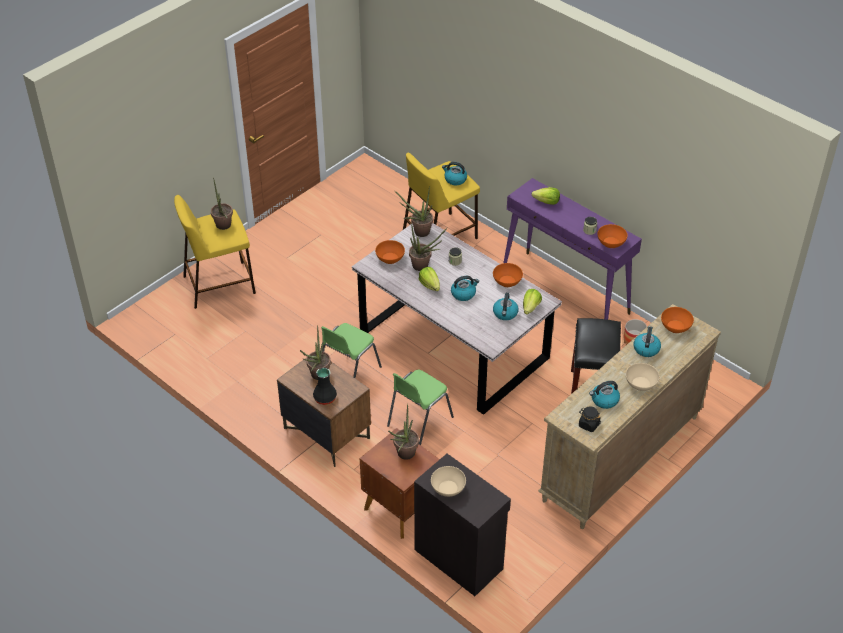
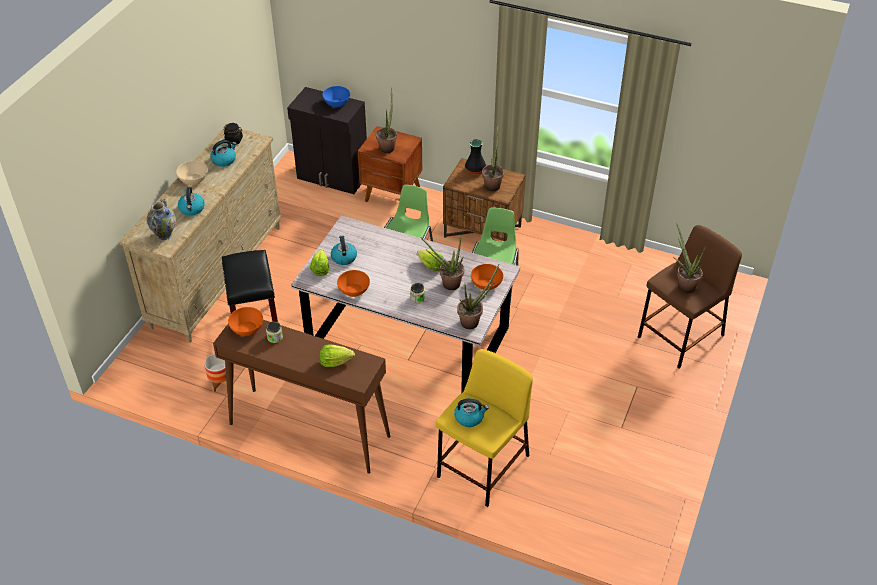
camera: 160 degrees right, 0 degrees up
yellow stool [174,195,256,309] -> brown stool [638,225,742,369]
beige bowl [431,466,466,497] -> blue bowl [322,86,350,107]
kettle [451,276,479,301] -> none
purple console table [504,178,642,320] -> brown console table [213,320,390,474]
orange bowl [661,307,694,333] -> vase [147,198,176,240]

